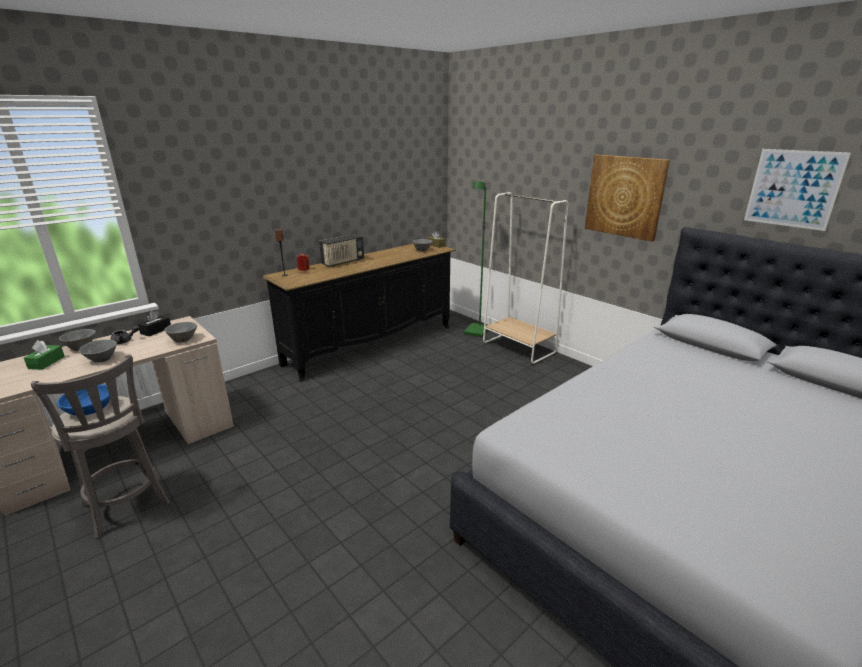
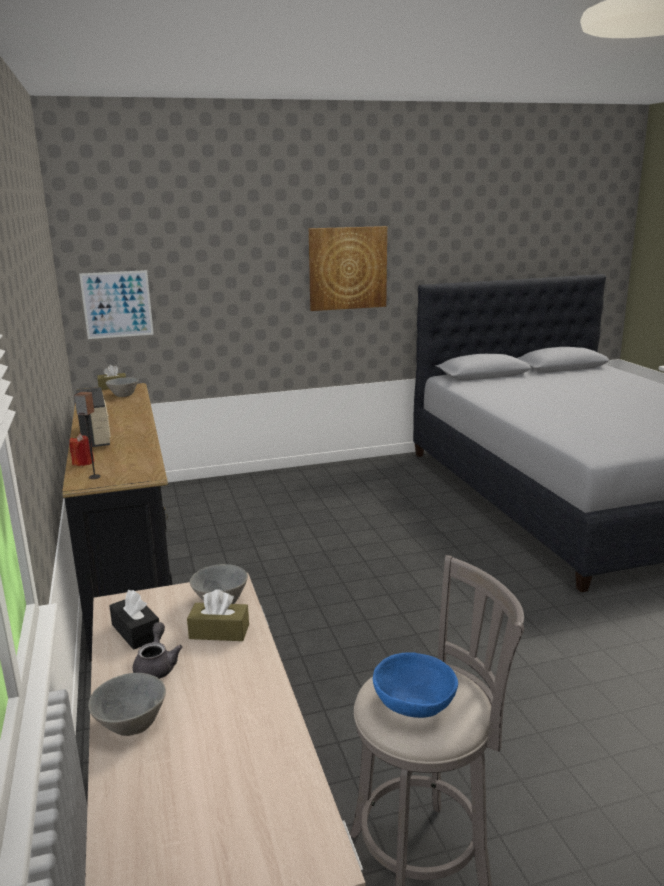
camera: 65 degrees left, 5 degrees down
green tissue box [24,340,65,370] -> none
grey bowl [79,339,117,363] -> none
green floor lamp [464,181,488,337] -> none
clothes rack [483,192,568,364] -> none
picture [744,149,851,231] -> picture moved to [79,270,154,339]
none -> brown tissue box [187,589,249,641]

